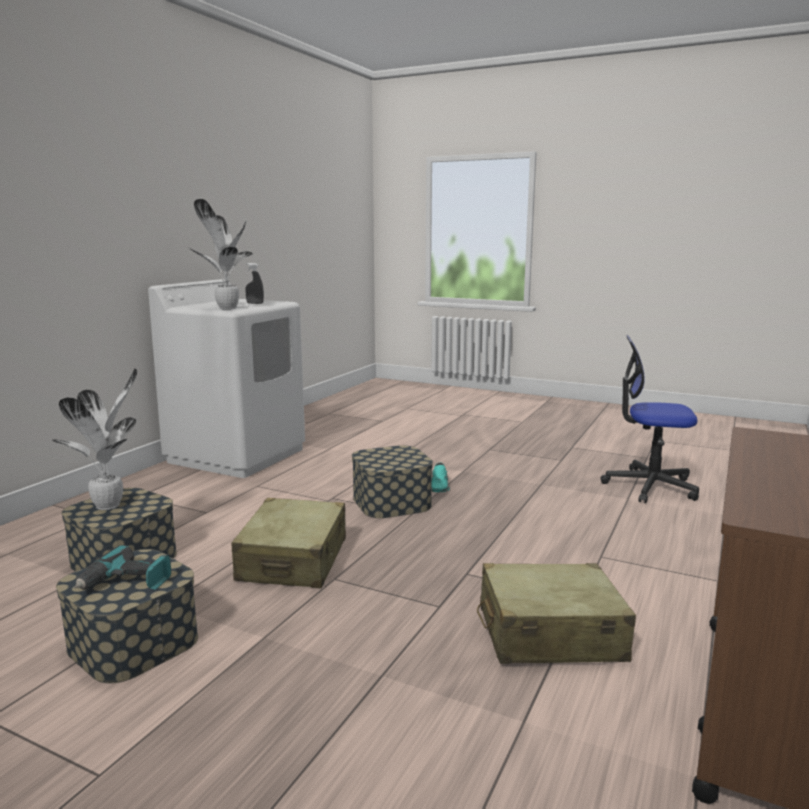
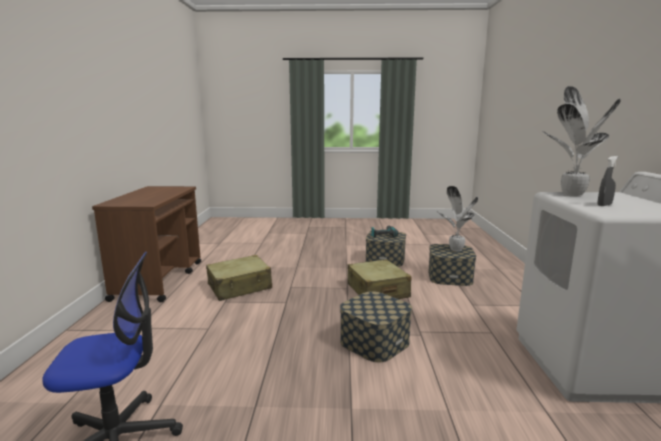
camera: 155 degrees right, 0 degrees up
turquoise shoe [432,462,450,492] -> none

